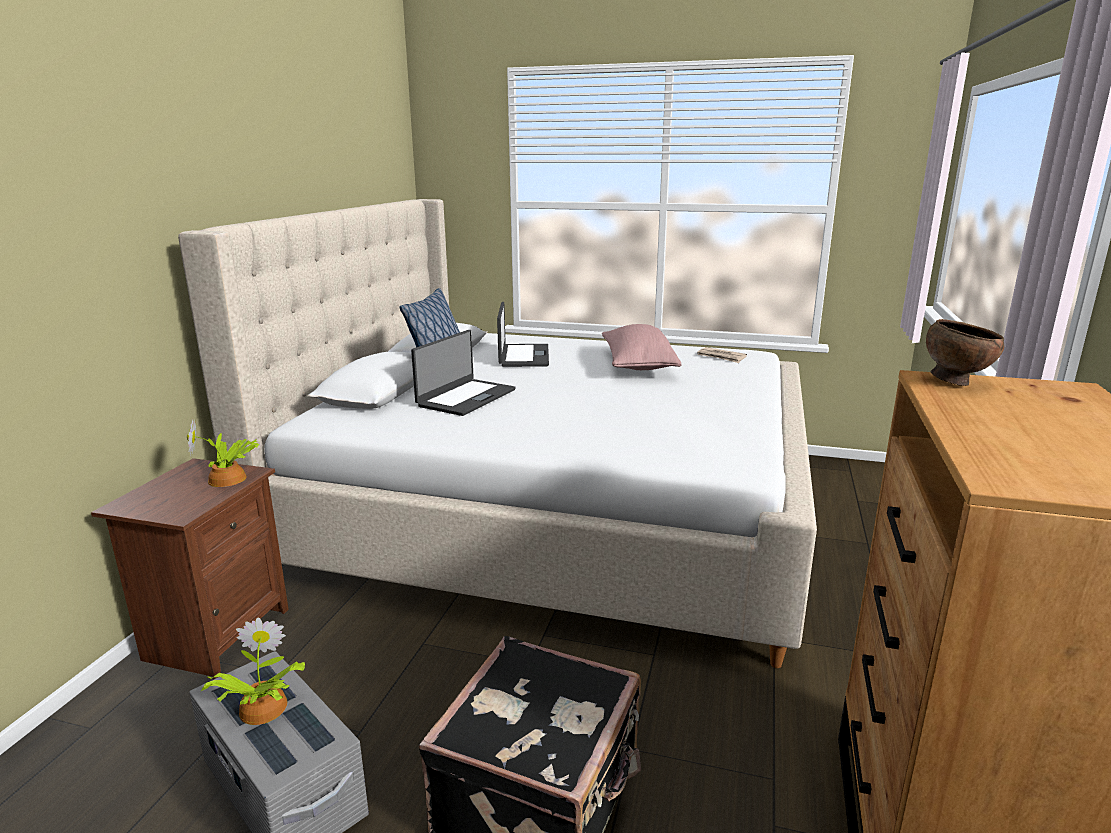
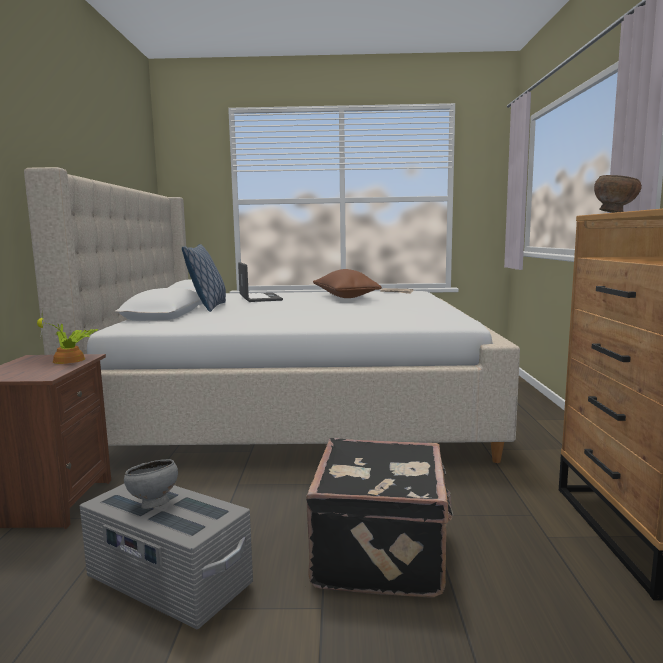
camera: 15 degrees left, 10 degrees down
potted plant [201,617,305,725] -> grey bowl [124,459,178,509]
laptop [411,330,516,416] -> none
pink pillow [602,324,682,370] -> brown pillow [313,269,382,298]

